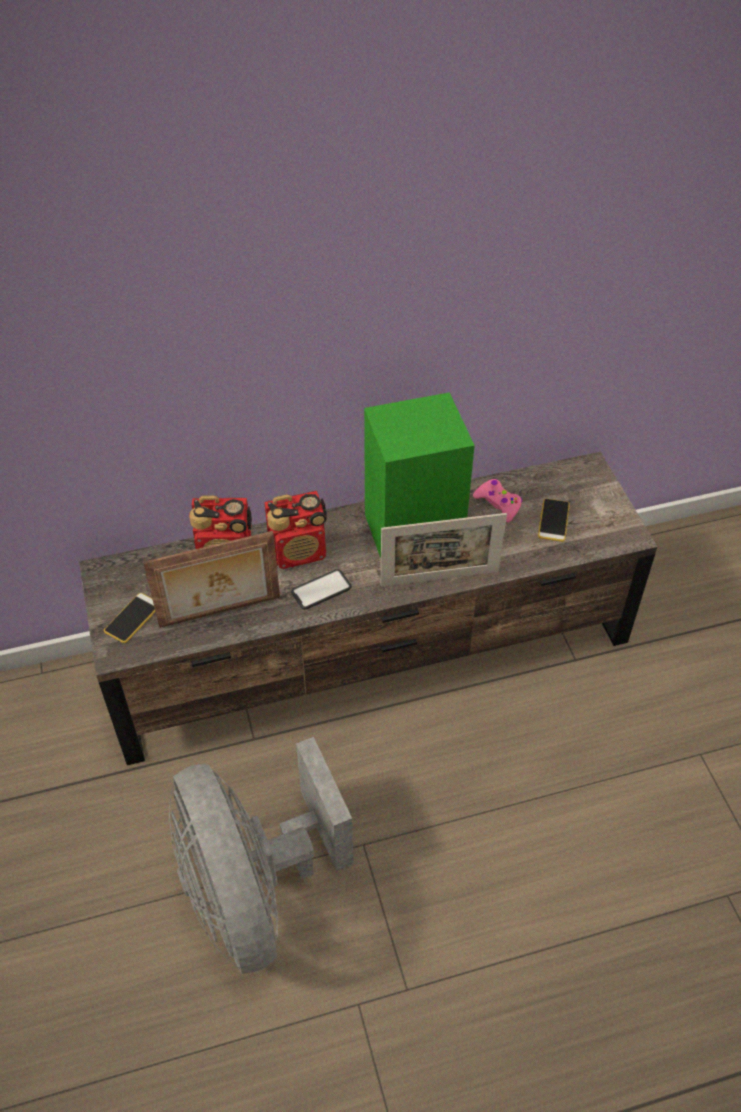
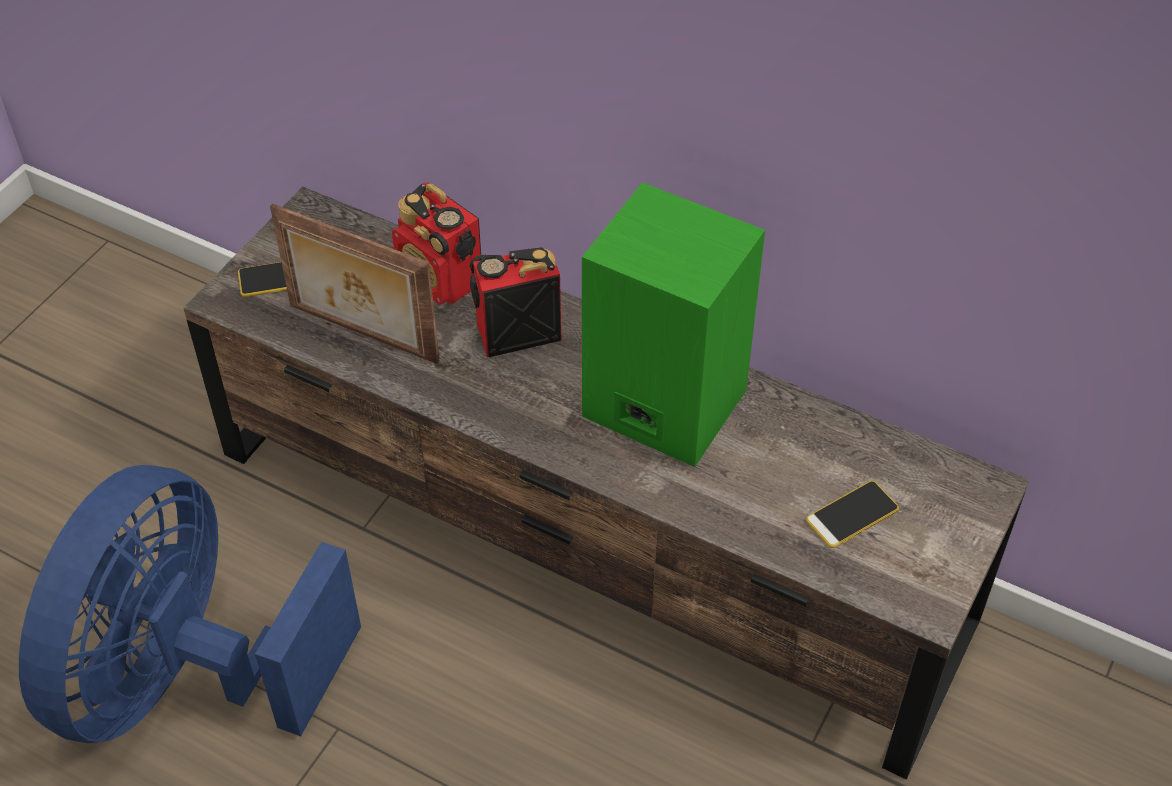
camera: 45 degrees right, 0 degrees up
grey fan [169,737,353,974] -> blue fan [19,465,361,743]
radio [264,491,327,569] -> radio turned 135 degrees clockwise [470,247,562,357]
phone [291,569,352,609] -> none
picture frame [381,513,507,587] -> none
pink game controller [473,479,523,522] -> none

